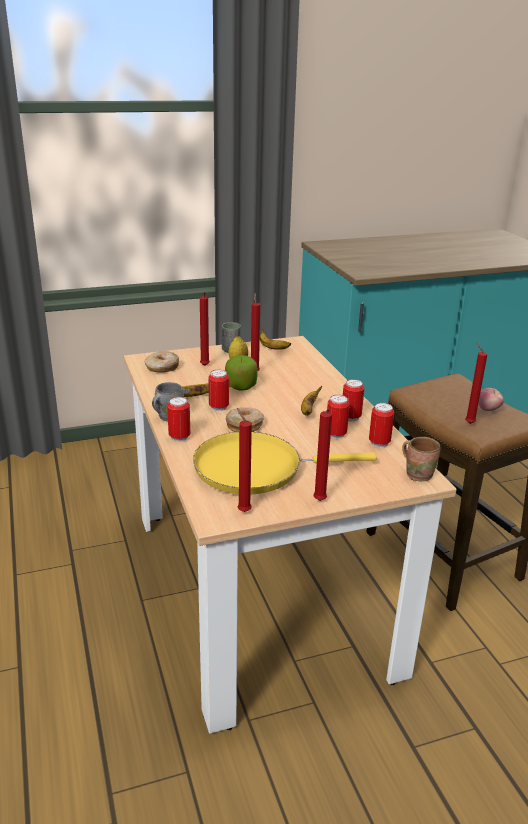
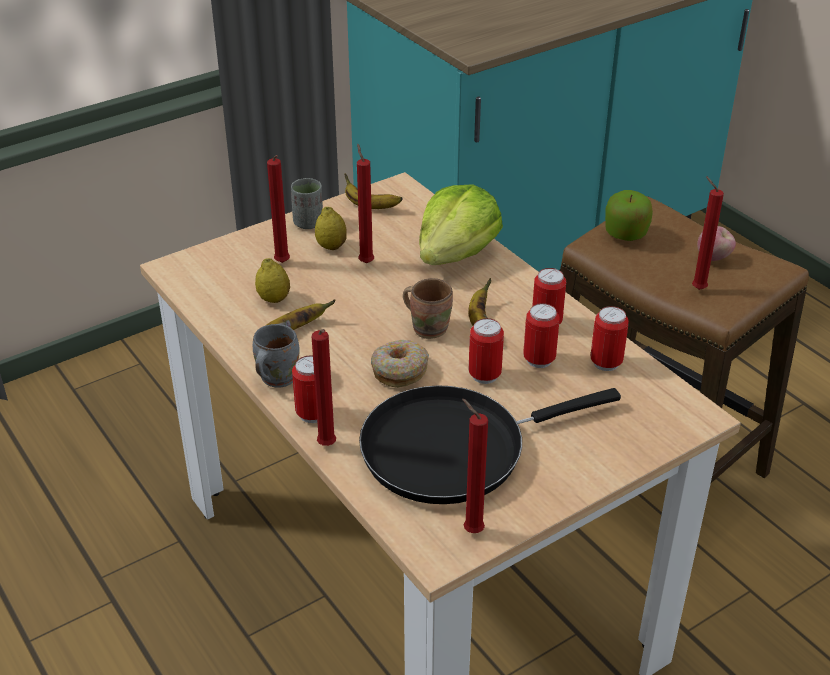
camera: 15 degrees left, 10 degrees up
donut [145,351,179,373] -> none
yellow frying pan [193,432,377,495] -> black frying pan [359,385,621,504]
can [208,370,229,411] -> can moved to [469,318,504,384]
apple [225,355,258,391] -> apple moved to [605,190,653,241]
red candle [313,408,332,501] -> red candle moved to [312,329,336,446]
brown mug [402,437,440,481] -> brown mug moved to [403,278,453,339]
none -> lemon [255,258,290,303]
none -> lettuce [419,184,503,265]

